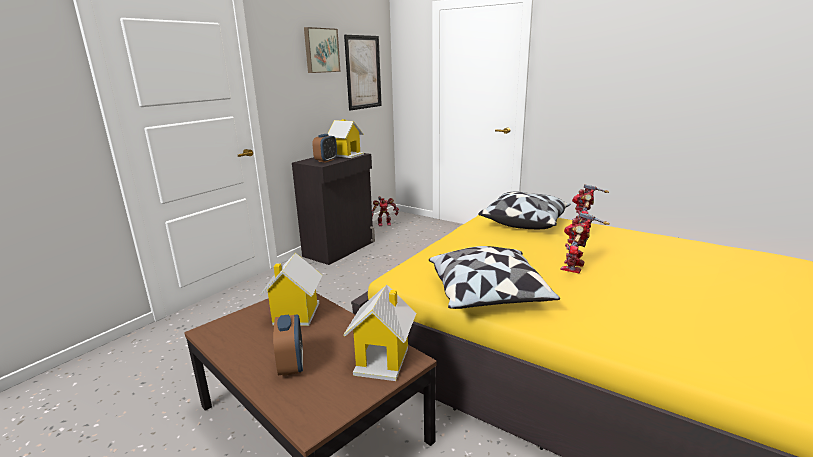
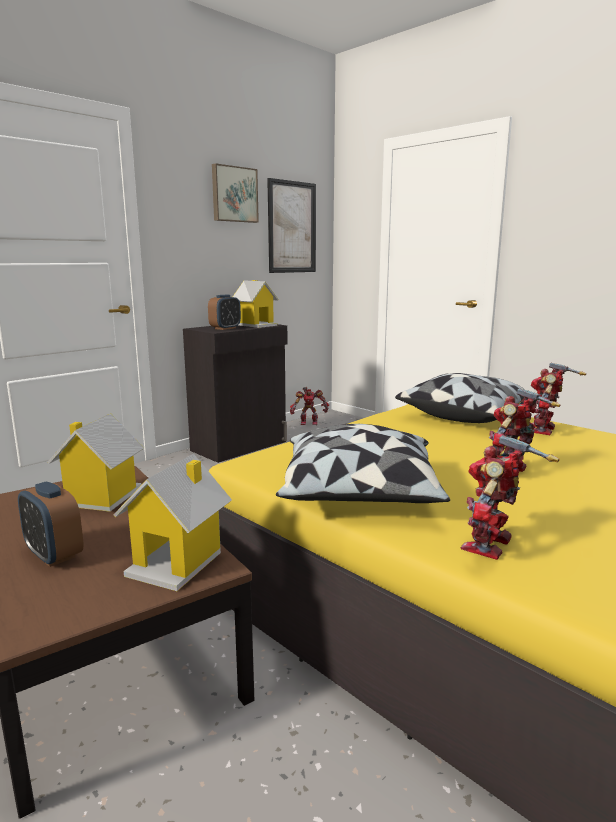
camera: 10 degrees right, 5 degrees down
alarm clock [273,315,303,376] -> alarm clock turned 135 degrees clockwise [18,481,84,567]
none -> toy robot [460,435,559,560]

